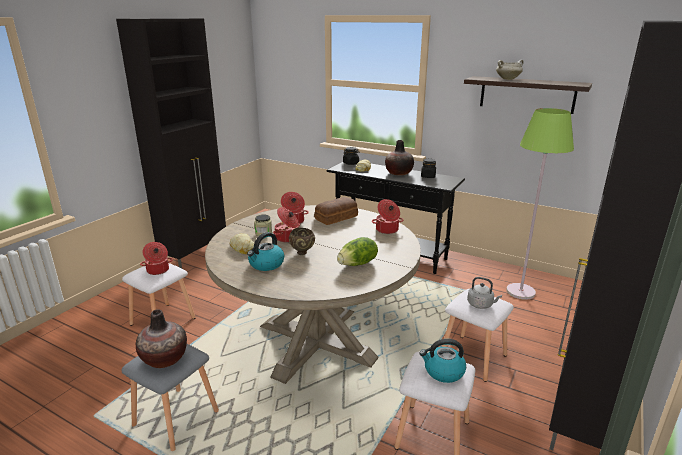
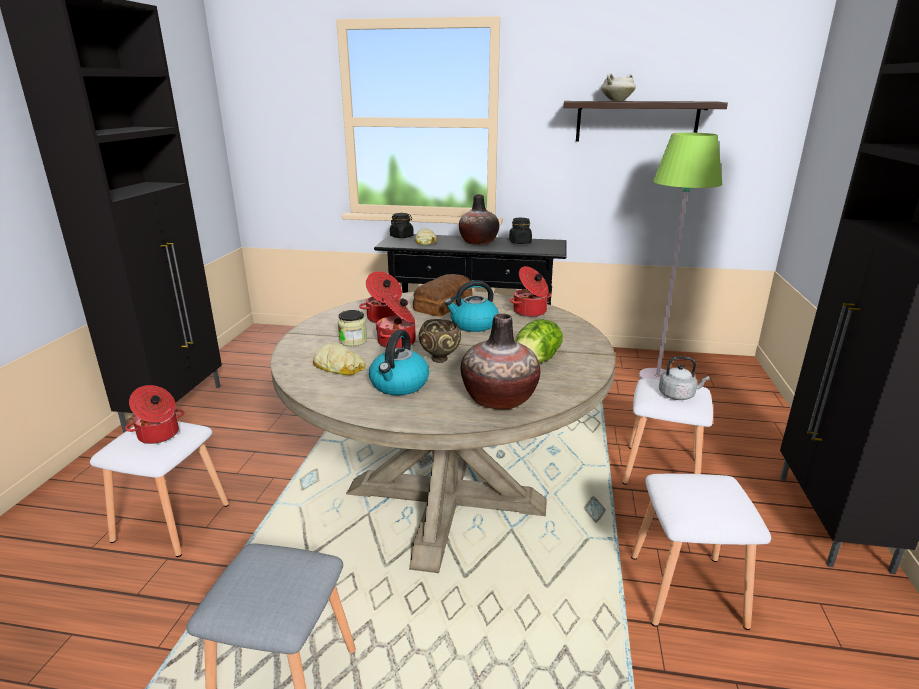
camera: 20 degrees left, 0 degrees up
vase [136,309,187,368] -> vase moved to [461,313,540,410]
kettle [419,339,466,383] -> kettle moved to [444,280,498,332]

